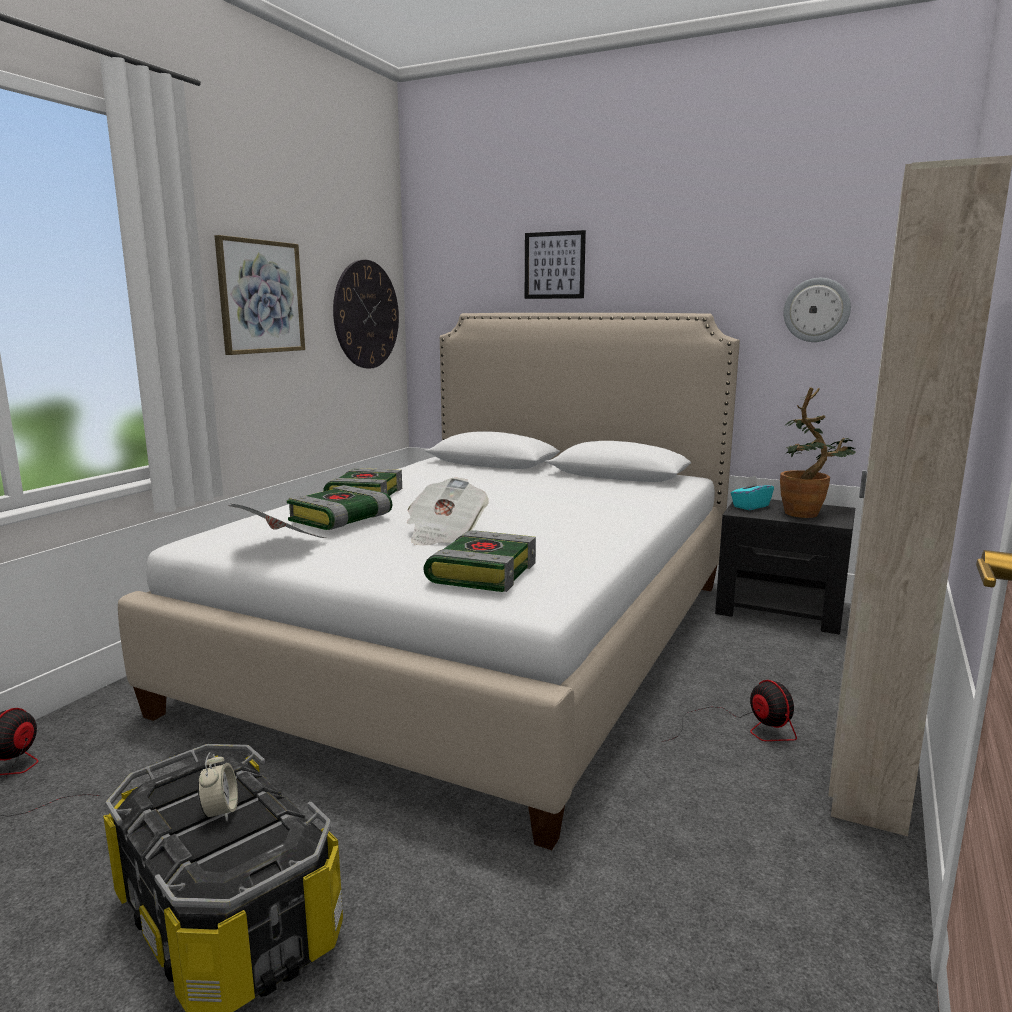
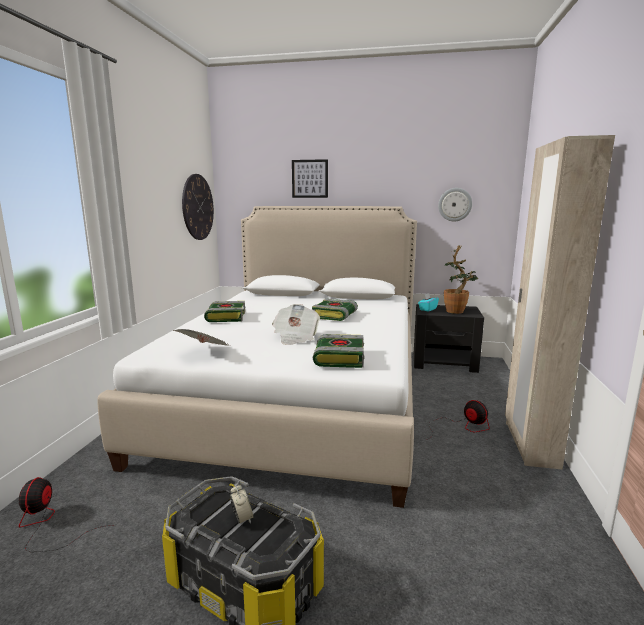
camera: 15 degrees left, 0 degrees up
picture [215,235,305,355] -> none
book [287,485,392,530] -> book moved to [312,299,358,321]

